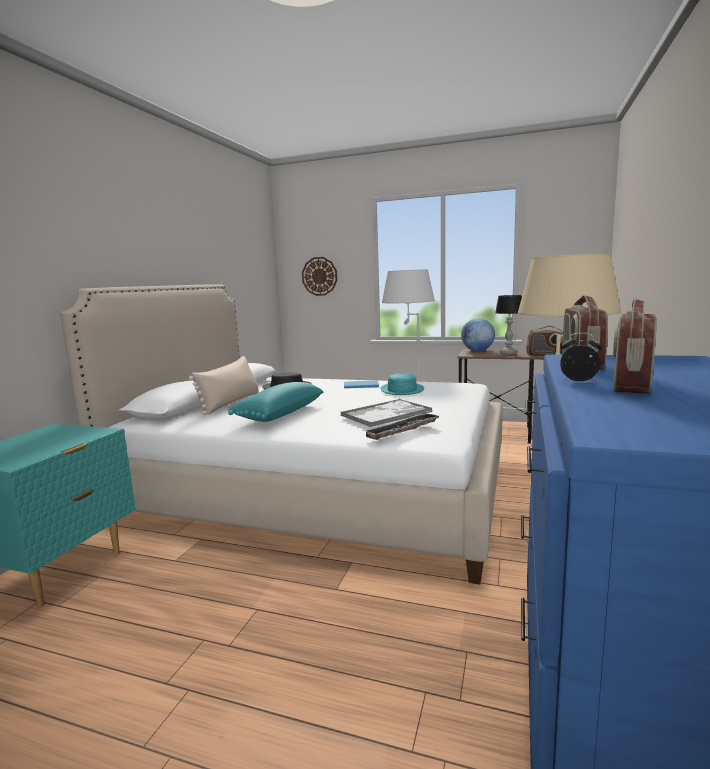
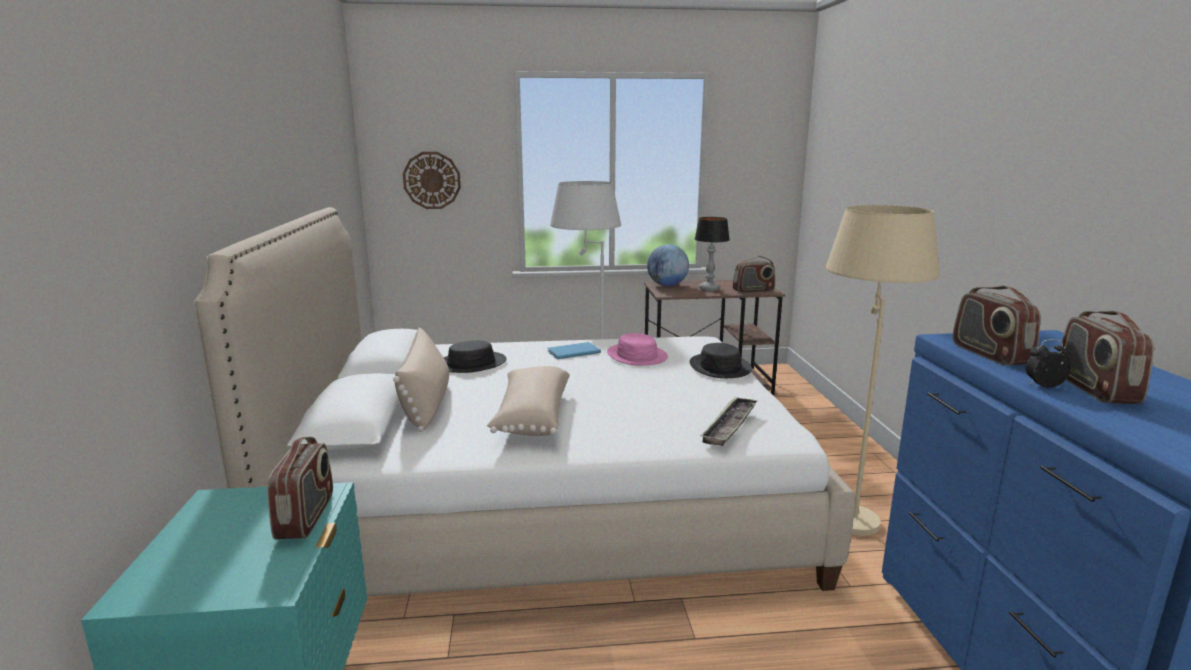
camera: 25 degrees left, 5 degrees up
turquoise pillow [228,382,323,422] -> beige pillow [487,366,570,436]
tray [341,399,432,427] -> none
turquoise hat [380,373,424,395] -> pink hat [607,333,668,365]
none -> radio [267,437,333,539]
none -> black hat [690,343,752,378]

